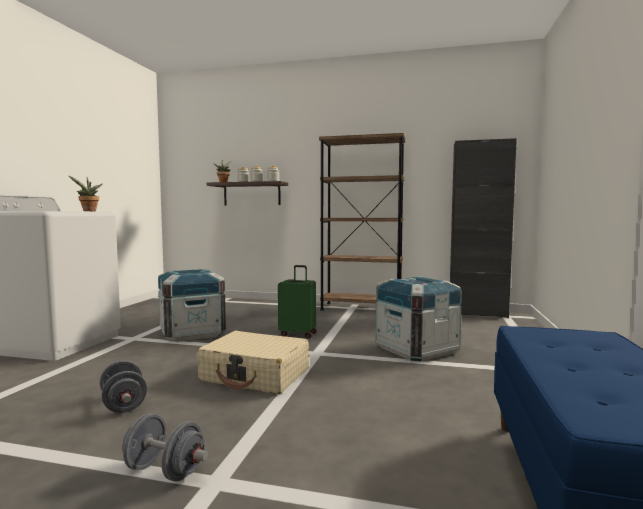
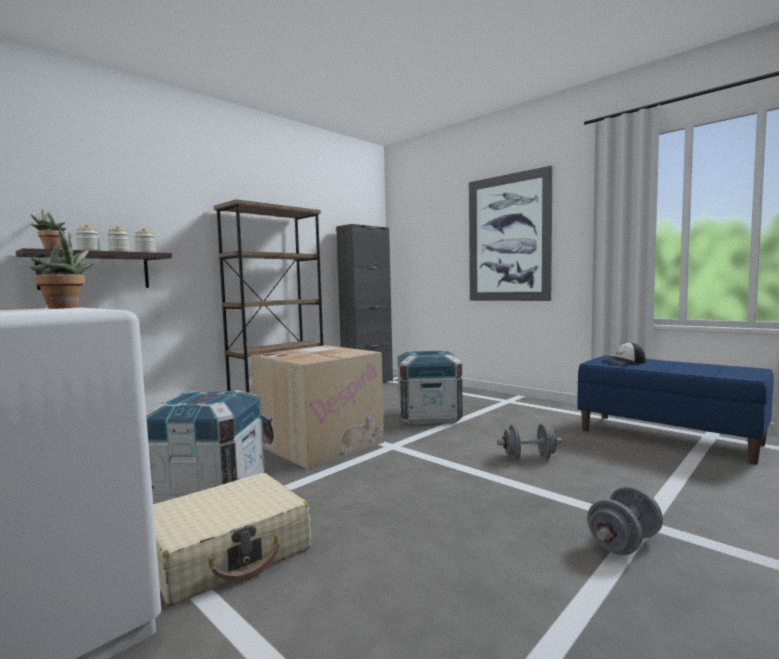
camera: 60 degrees left, 0 degrees up
grey dumbbell [100,360,147,413] -> grey dumbbell moved to [497,424,562,460]
beige suitcase [197,331,309,394] -> beige suitcase moved to [153,473,311,606]
green suitcase [278,265,316,338] -> cardboard box [251,345,384,469]
none -> picture [469,165,552,301]
none -> cap [602,342,646,365]

